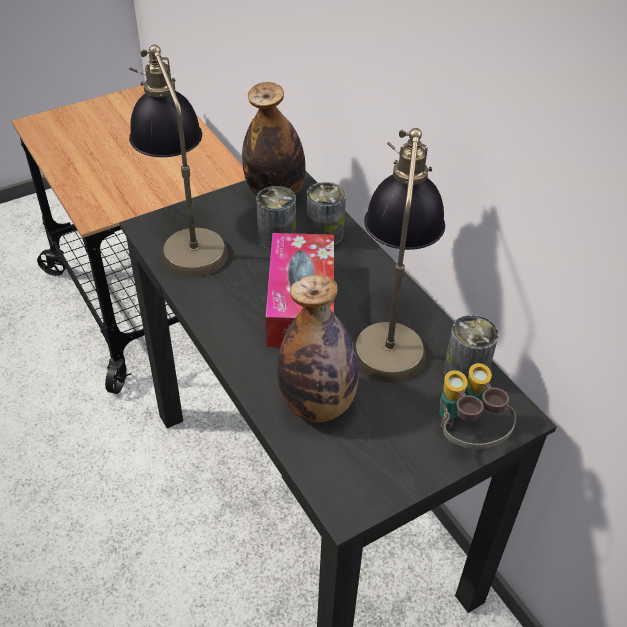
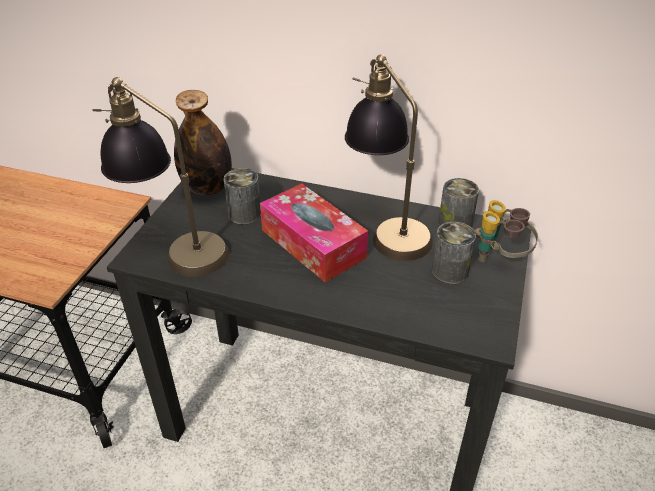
camera: 40 degrees left, 5 degrees down
bottle [278,275,359,423] -> none
can [306,182,346,245] -> can moved to [432,222,476,284]

